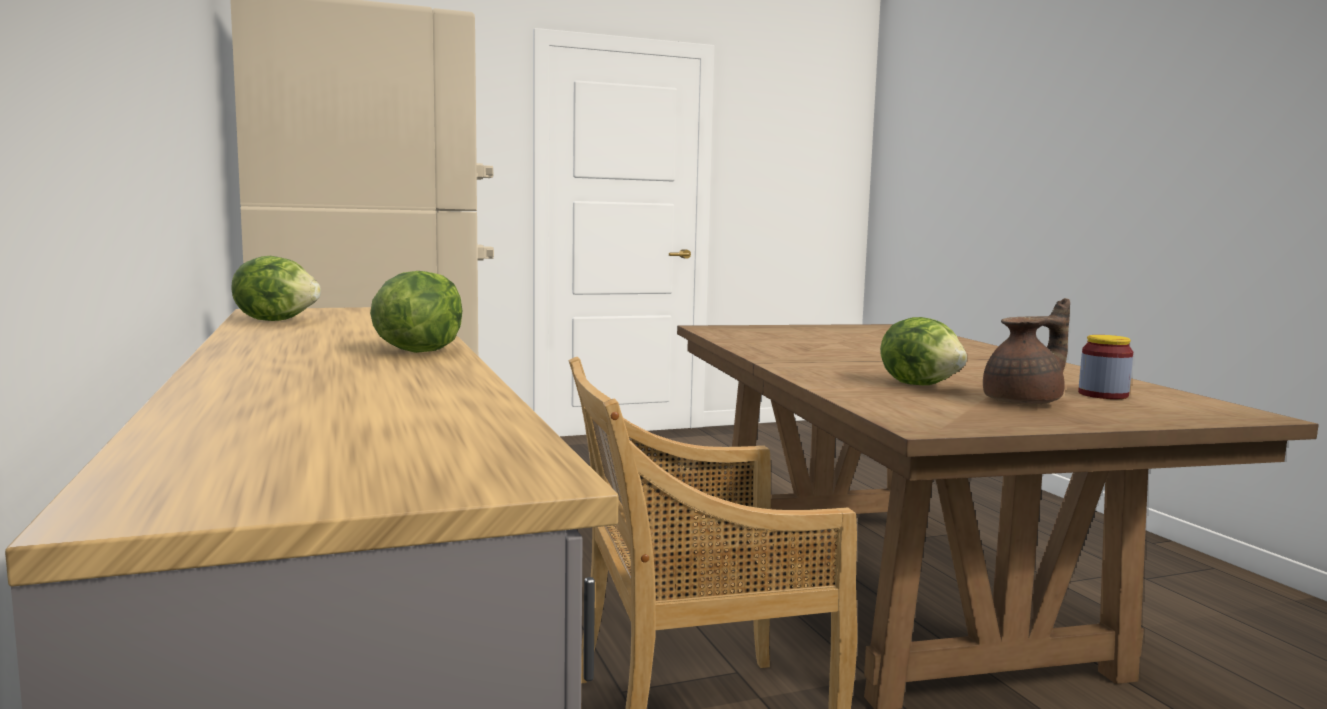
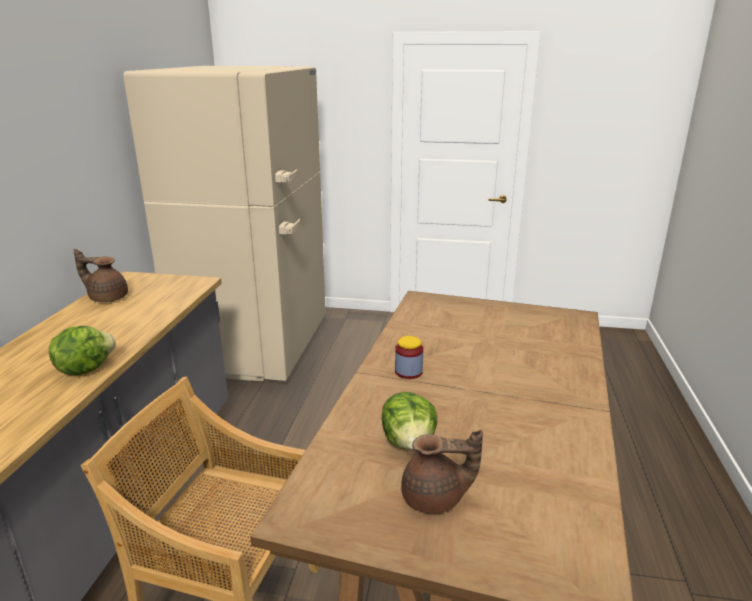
camera: 30 degrees right, 15 degrees up
lettuce [231,256,321,321] -> brown teapot [73,249,128,302]
jar [1078,335,1133,399] -> jar moved to [395,336,423,379]

